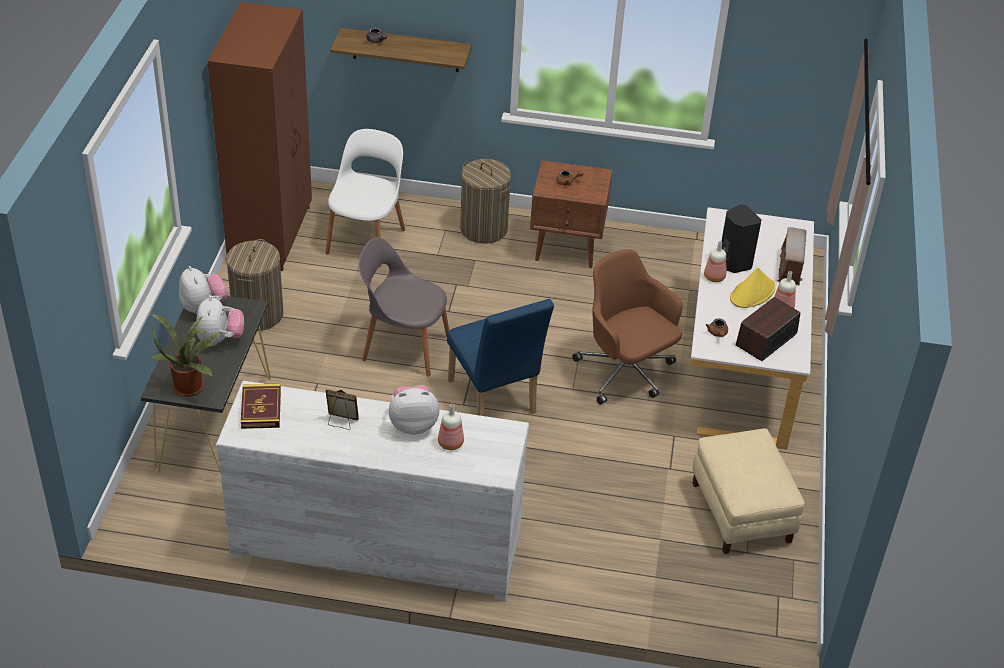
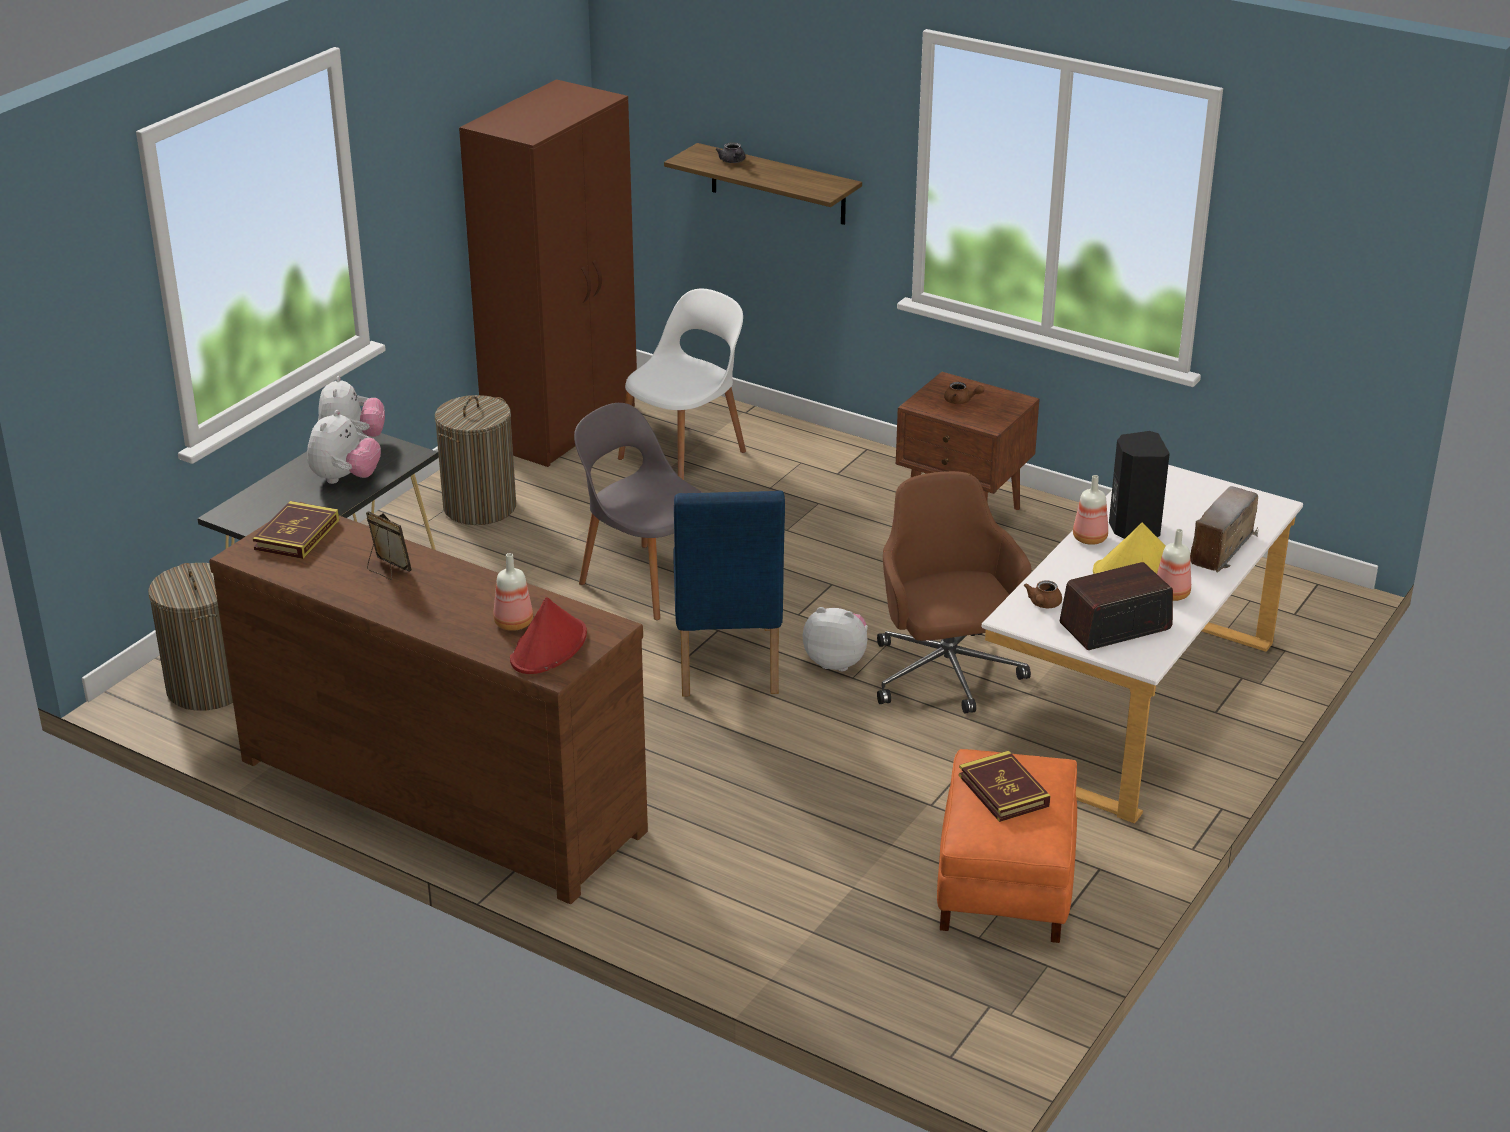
camera: 25 degrees right, 10 degrees down
potted plant [150,314,223,397] -> none
white dresser [216,381,529,601] -> brown dresser [209,502,648,904]
plush toy [389,385,439,435] -> plush toy moved to [803,607,868,671]
laundry basket [460,159,511,244] -> laundry basket moved to [148,563,233,711]
beige ottoman [692,429,805,554] -> orange ottoman [937,749,1077,943]
none -> red hat [510,597,587,674]
none -> book [959,751,1050,822]

